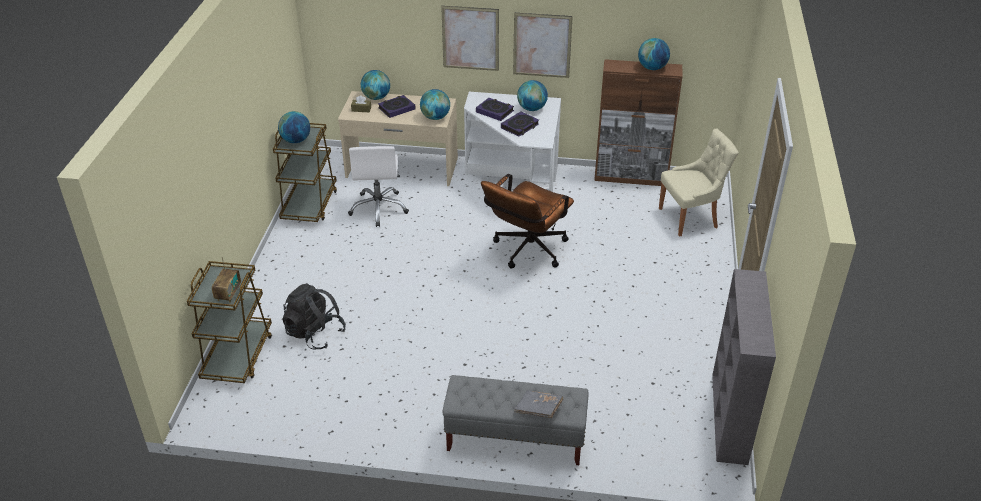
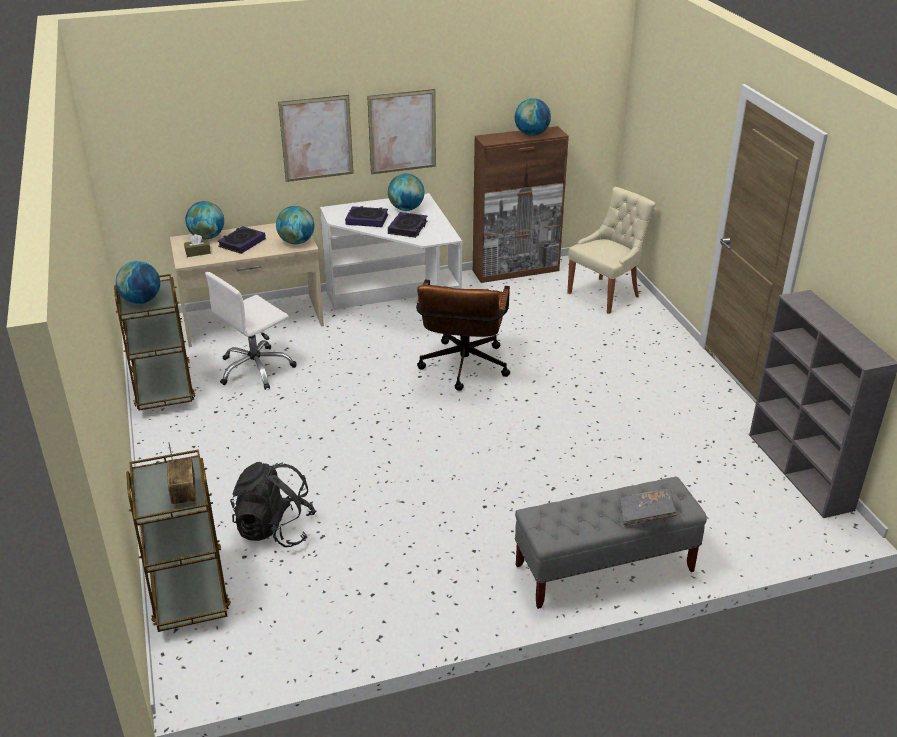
camera: 25 degrees left, 5 degrees down
white office chair [348,146,409,227] -> white office chair turned 75 degrees clockwise [205,272,296,390]

